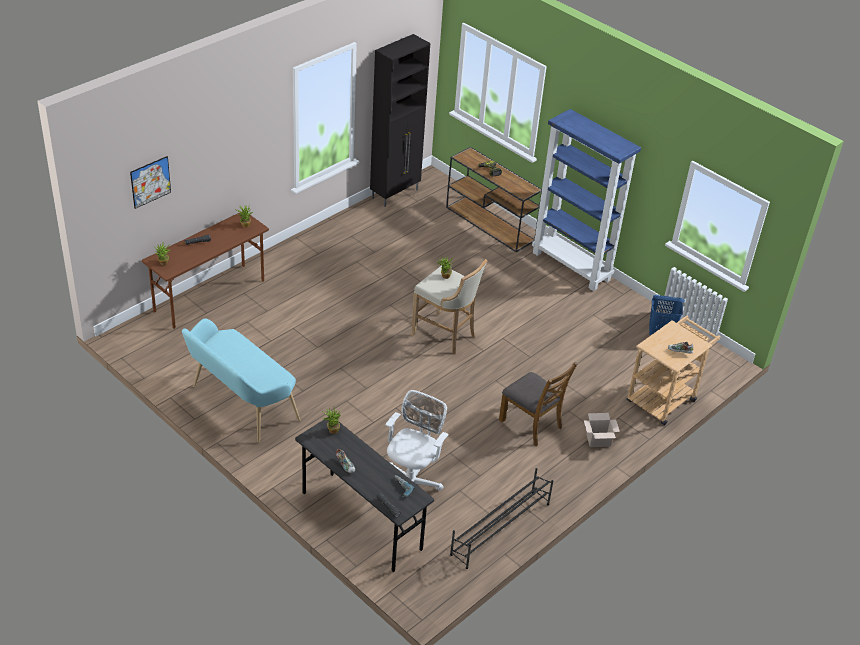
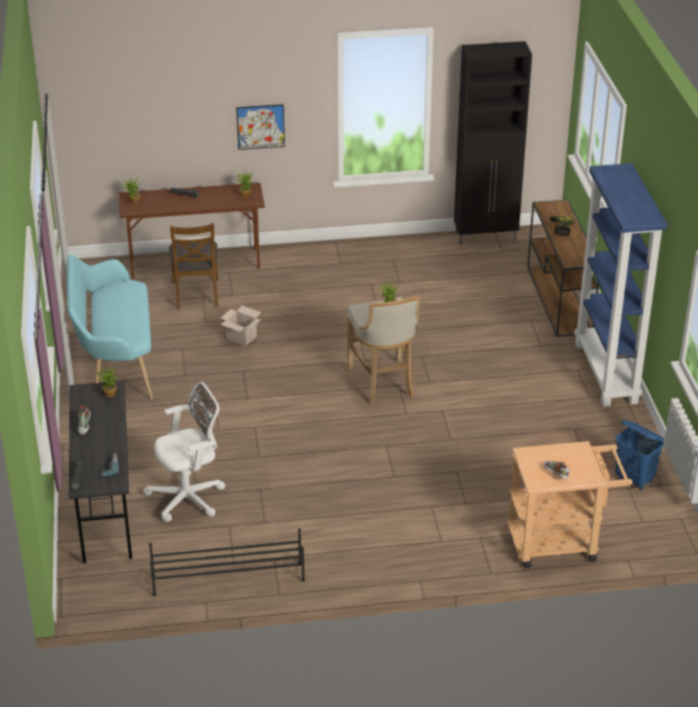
camera: 40 degrees right, 5 degrees down
picture [130,156,171,209] -> picture moved to [236,104,285,150]
brown chair [499,362,577,446] -> brown chair moved to [169,223,218,310]
cardboard box [584,413,620,447] -> cardboard box moved to [220,306,261,346]

